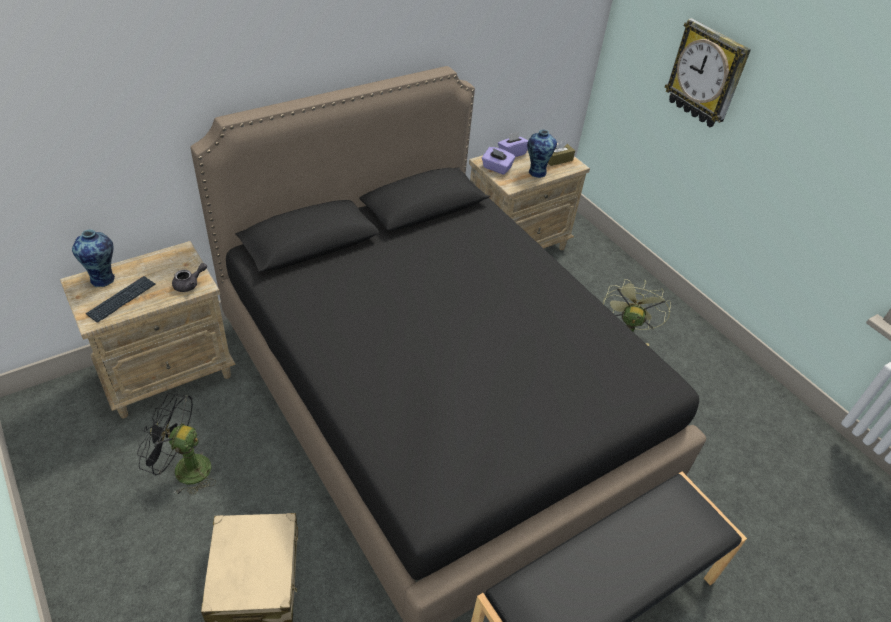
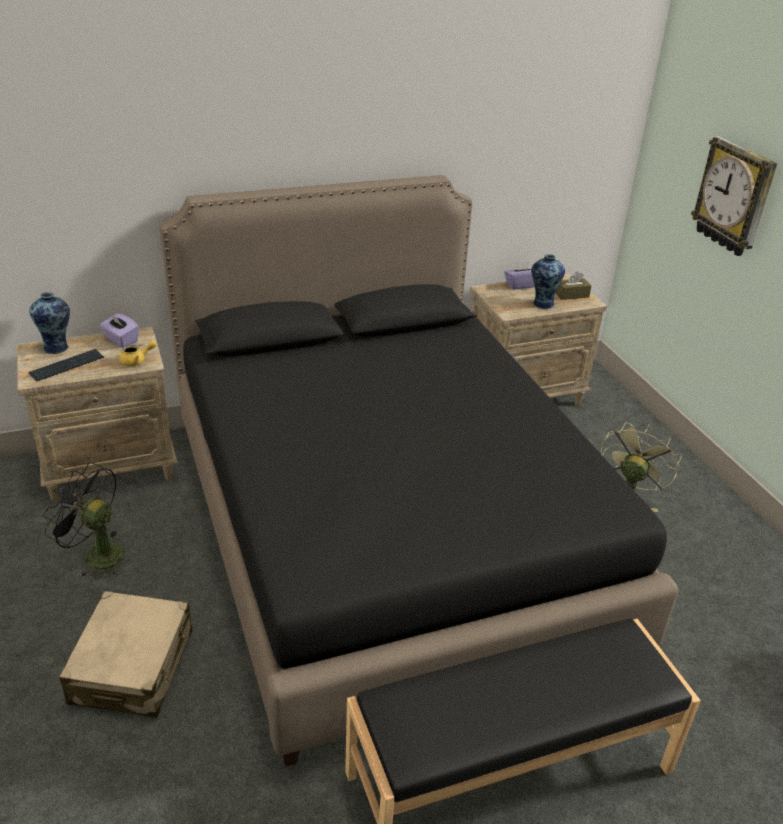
camera: 15 degrees right, 10 degrees down
grey teapot [172,263,207,292] -> yellow teapot [119,340,157,366]
purple tissue box [482,147,515,175] -> purple tissue box moved to [100,313,139,347]

